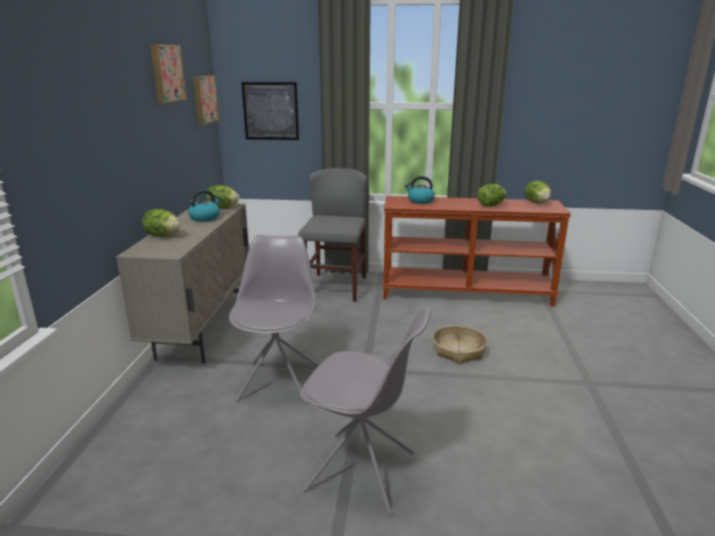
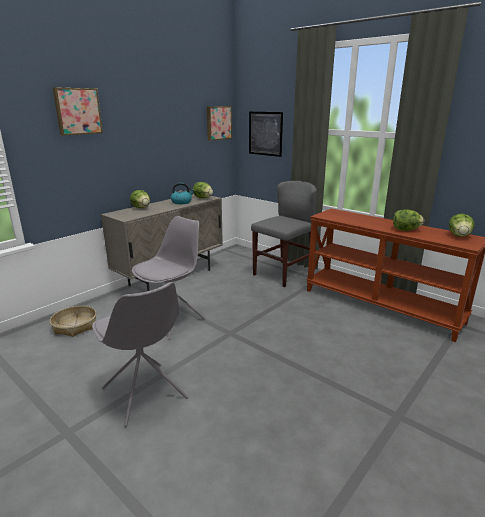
camera: 35 degrees right, 0 degrees up
picture [150,44,187,104] -> picture moved to [53,87,103,136]
kettle [405,176,435,204] -> none
basket [433,325,488,364] -> basket moved to [50,306,96,337]

